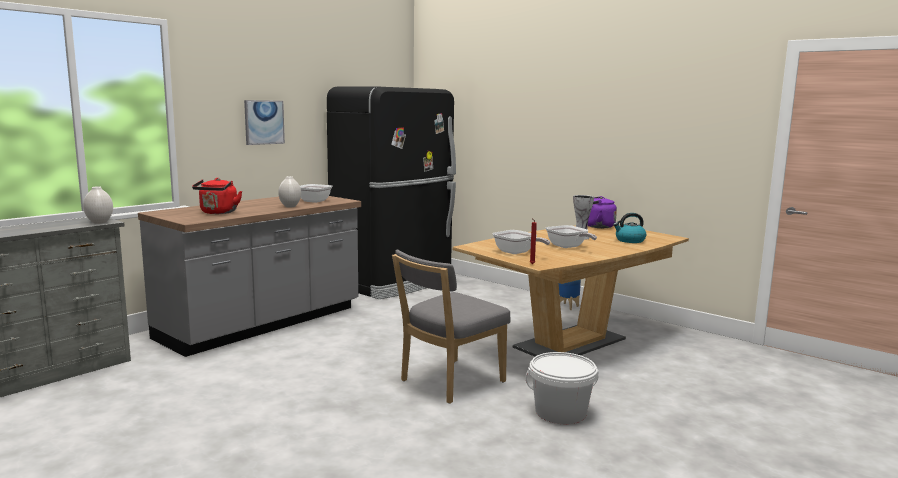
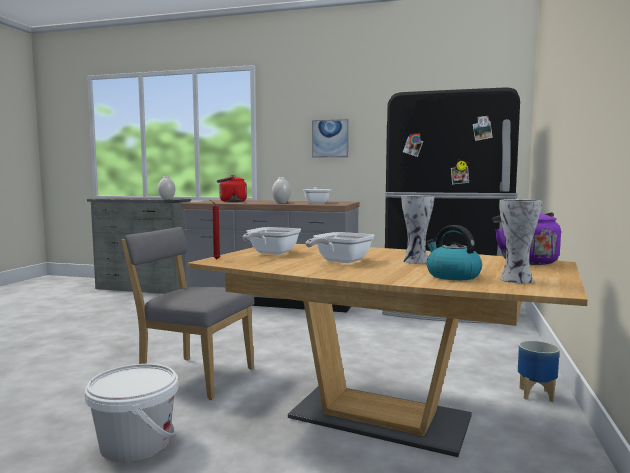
camera: 65 degrees right, 5 degrees down
none -> vase [499,199,542,283]

